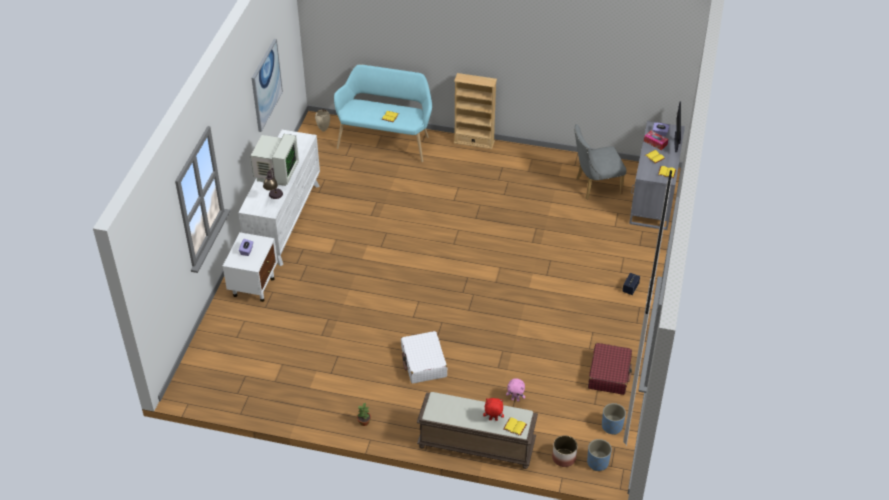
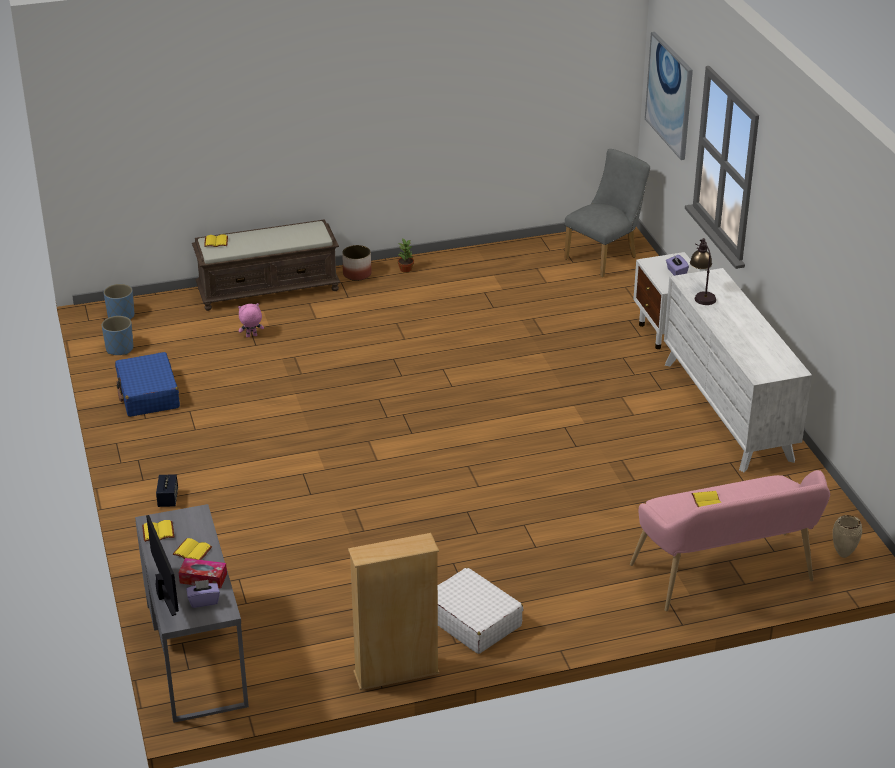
camera: 150 degrees right, 10 degrees down
monitor [251,134,299,186] -> none
picture [252,39,283,132] -> picture moved to [645,32,693,160]
turquoise bench [334,64,432,162] -> pink bench [630,470,830,611]
white suitcase [401,331,448,384] -> white suitcase moved to [438,567,524,654]
beige bookcase [454,73,497,149] -> beige bookcase moved to [348,533,439,690]
red plush toy [483,398,504,421] -> none
planter [552,435,578,467] -> planter moved to [342,245,372,281]
grey chair [574,124,627,199] -> grey chair moved to [564,149,650,277]
red suitcase [588,343,632,395] -> blue suitcase [115,352,180,417]

